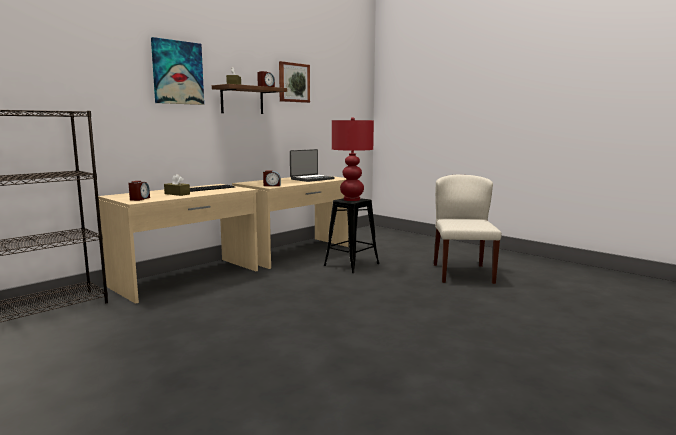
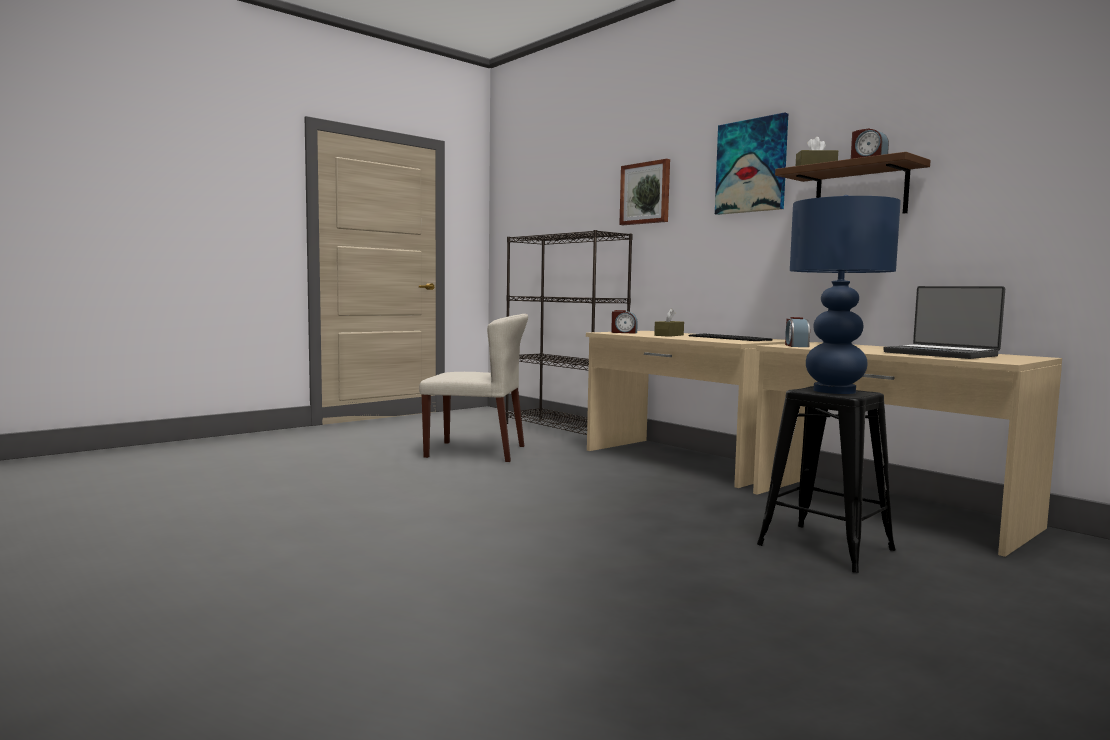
camera: 95 degrees right, 5 degrees down
picture [279,61,310,103] -> picture moved to [619,159,670,225]
red table lamp [332,117,374,201] -> blue table lamp [790,195,901,394]
beige chair [434,175,502,284] -> beige chair moved to [419,314,528,462]

